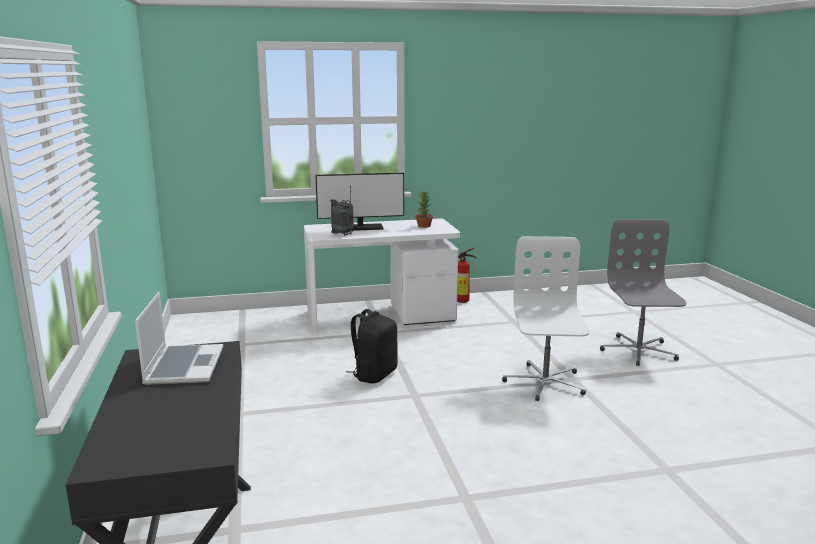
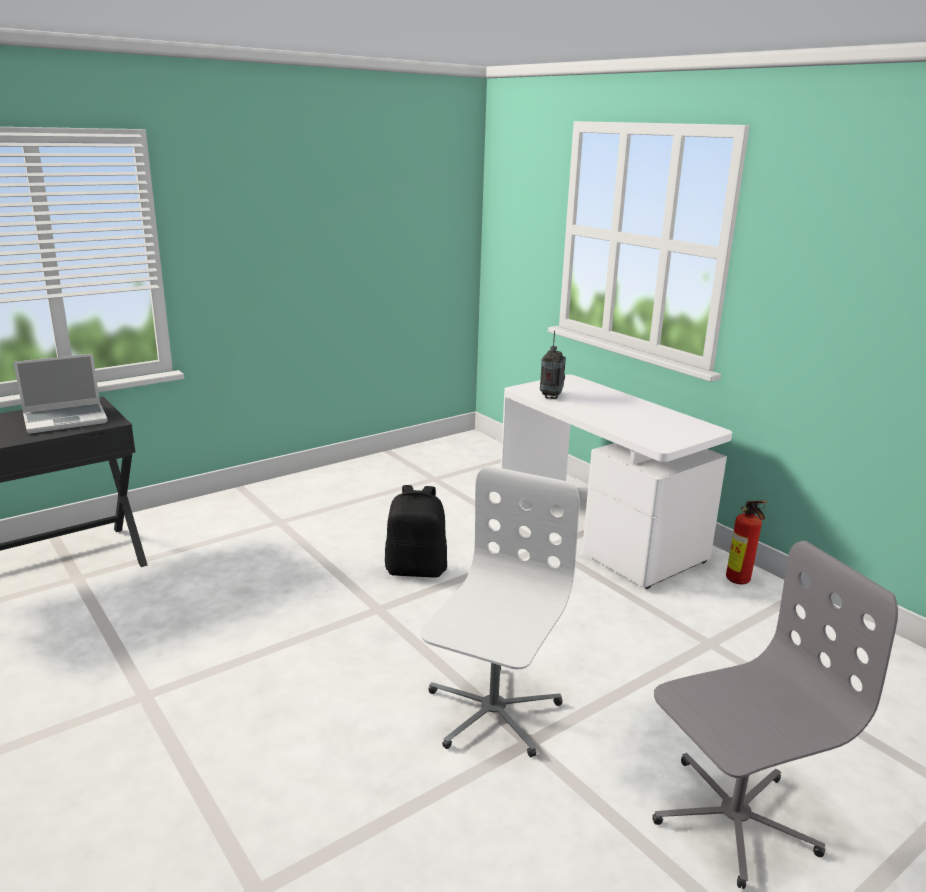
camera: 65 degrees right, 5 degrees up
monitor [315,173,404,231] -> none
potted plant [416,191,433,228] -> none
white office chair [502,236,589,401] -> white office chair turned 45 degrees counterclockwise [421,466,580,757]

